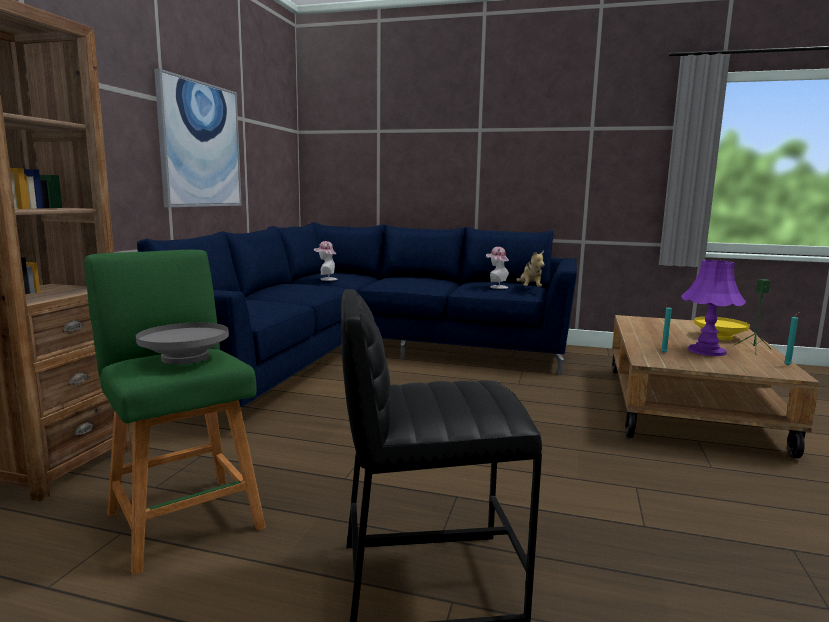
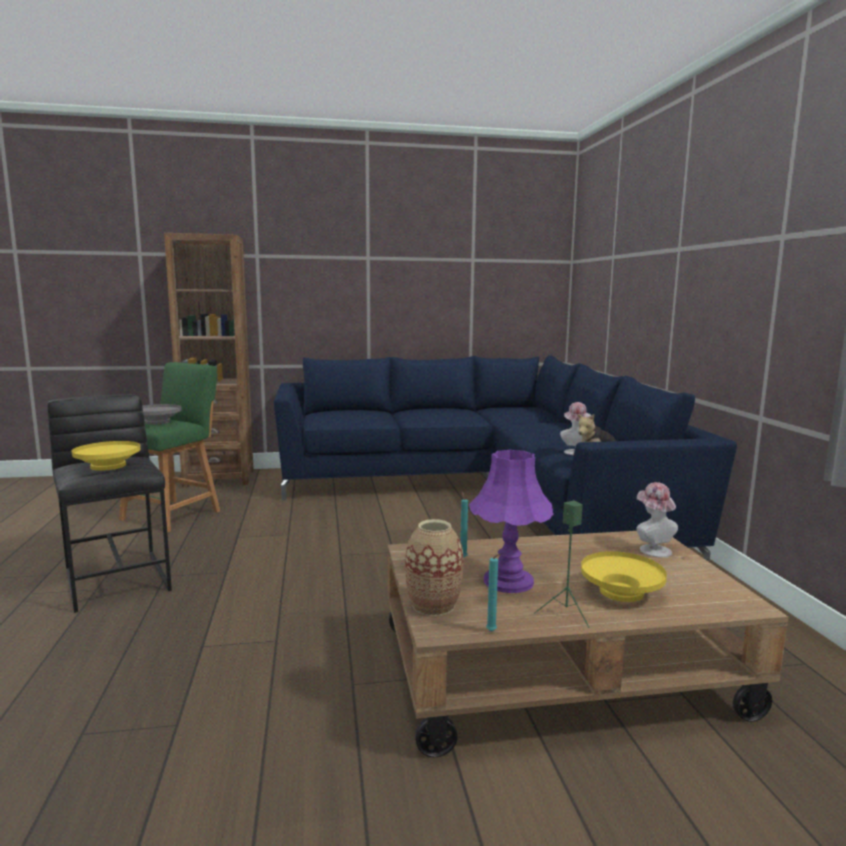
camera: 65 degrees right, 0 degrees up
picture [154,69,242,207] -> none
hat [314,241,337,281] -> hat moved to [636,482,678,558]
none -> yellow bowl [72,441,140,471]
none -> vase [405,519,463,616]

